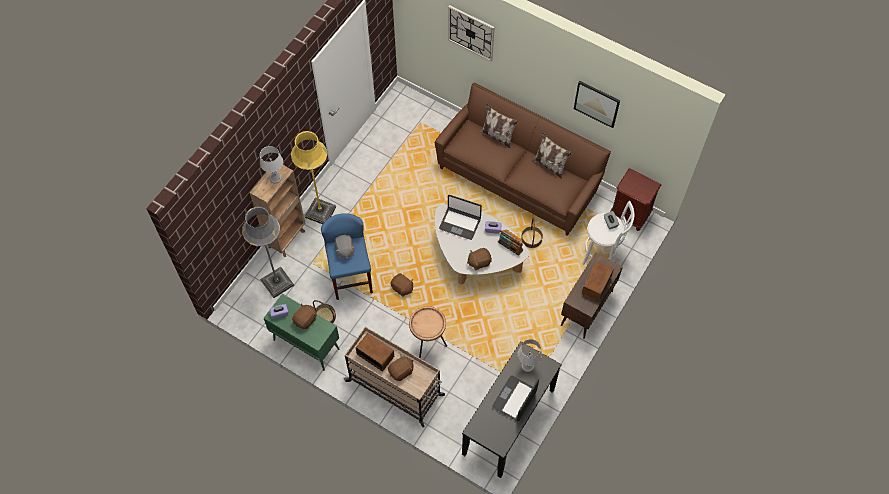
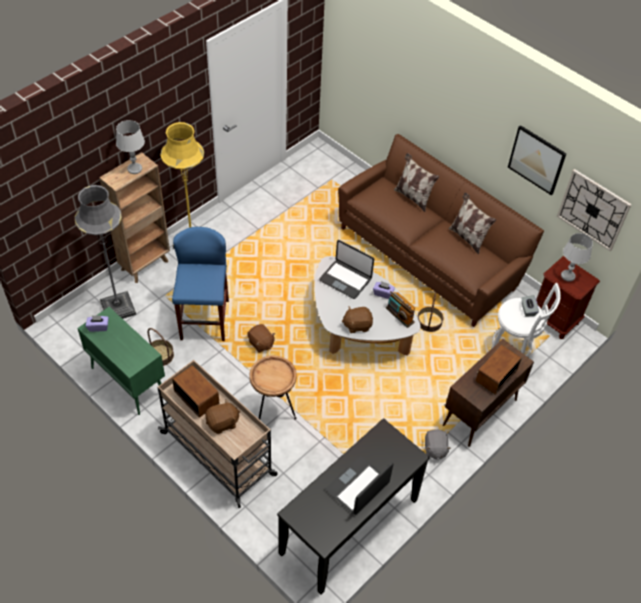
camera: 10 degrees right, 10 degrees down
brown plush toy [292,303,317,329] -> none
grey plush toy [335,235,355,259] -> grey plush toy moved to [425,429,451,460]
wall clock [448,5,495,61] -> wall clock moved to [557,169,632,251]
grey table lamp [518,339,542,372] -> grey table lamp moved to [561,233,593,282]

